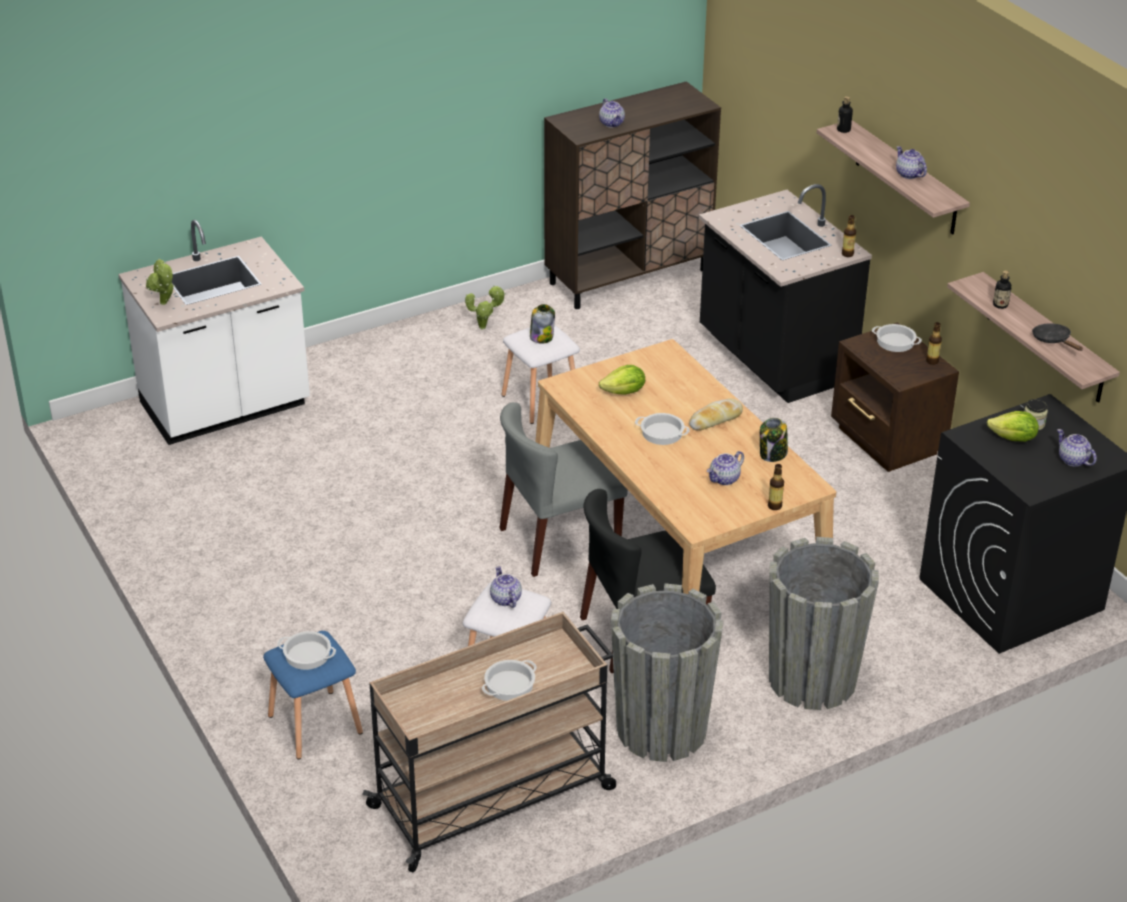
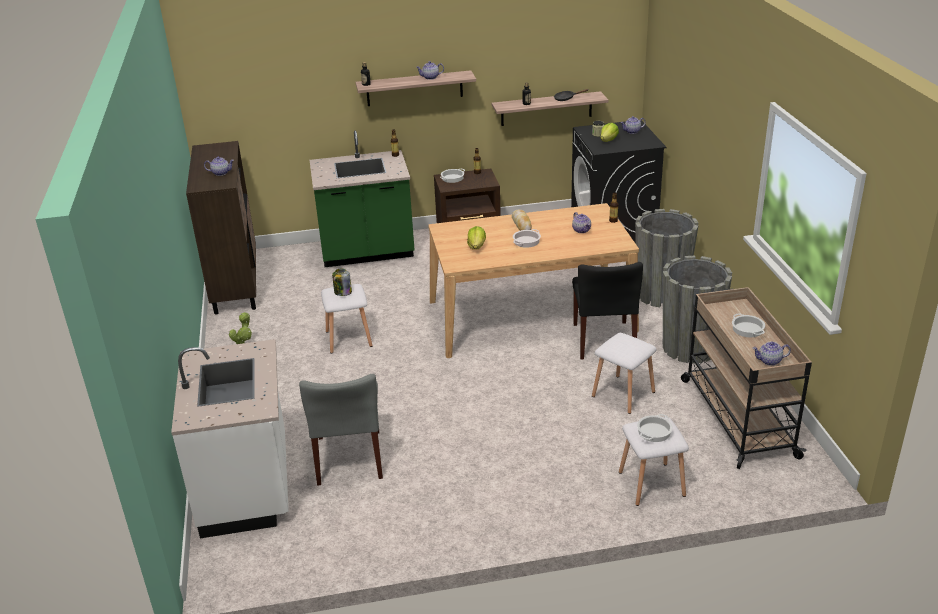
camera: 70 degrees left, 5 degrees down
potted plant [146,258,175,305] -> none
blue stool [263,631,363,759] -> white stool [619,417,689,506]
teapot [490,566,522,608] -> teapot moved to [752,342,791,366]
grey chair [500,402,628,577] -> grey chair moved to [299,374,383,486]
black counter [699,184,872,403] -> green counter [310,131,415,267]
jar [760,418,788,462] -> none

